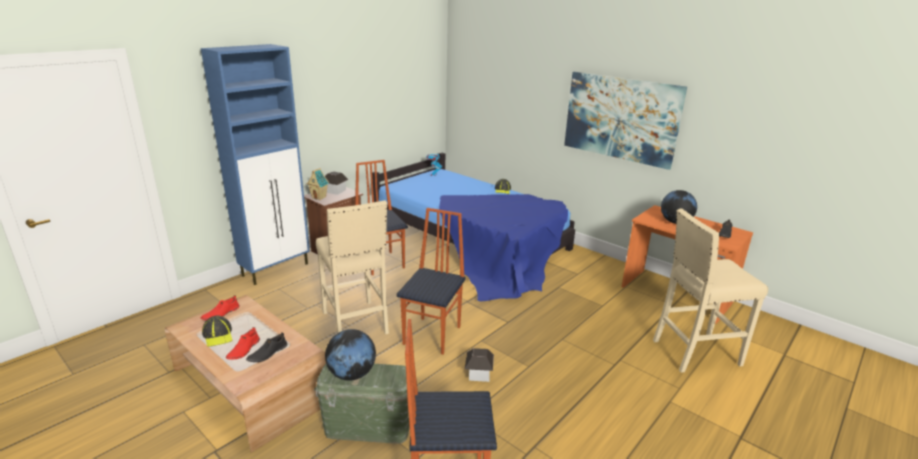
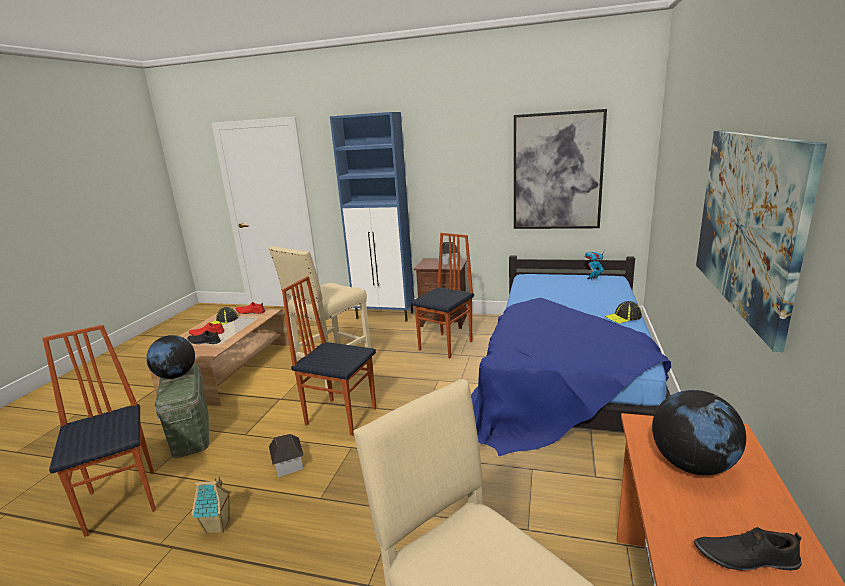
camera: 65 degrees right, 5 degrees down
toy house [307,168,329,200] -> toy house moved to [191,477,231,534]
chair [397,208,466,354] -> chair turned 150 degrees counterclockwise [282,276,376,435]
none -> picture [514,109,607,229]

